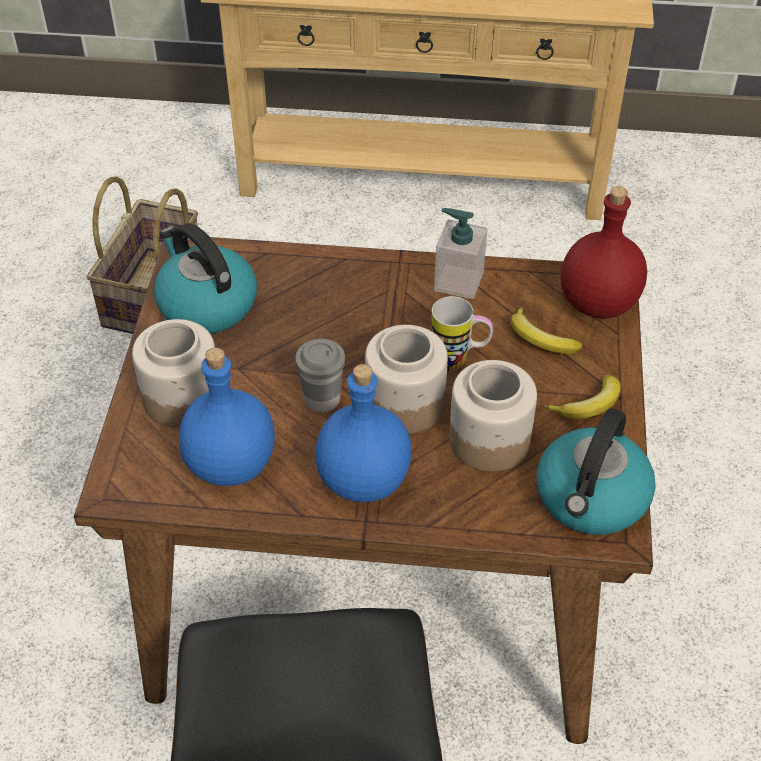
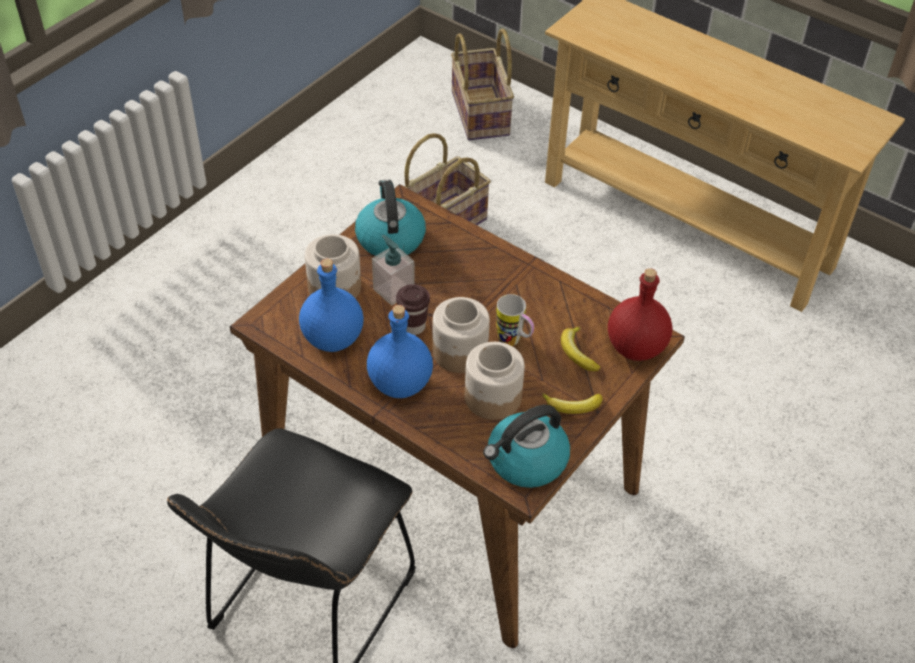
camera: 30 degrees right, 0 degrees up
grey cup [295,339,345,412] -> brown cup [396,284,430,335]
soap dispenser [434,208,487,299] -> soap dispenser moved to [372,235,415,306]
none -> basket [451,29,514,140]

